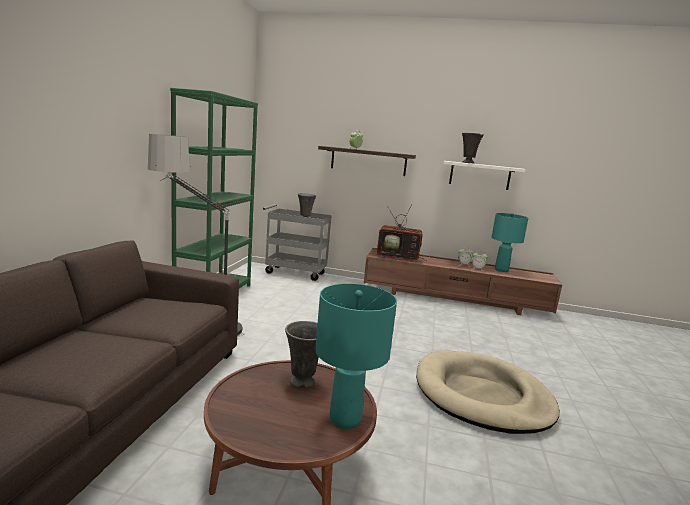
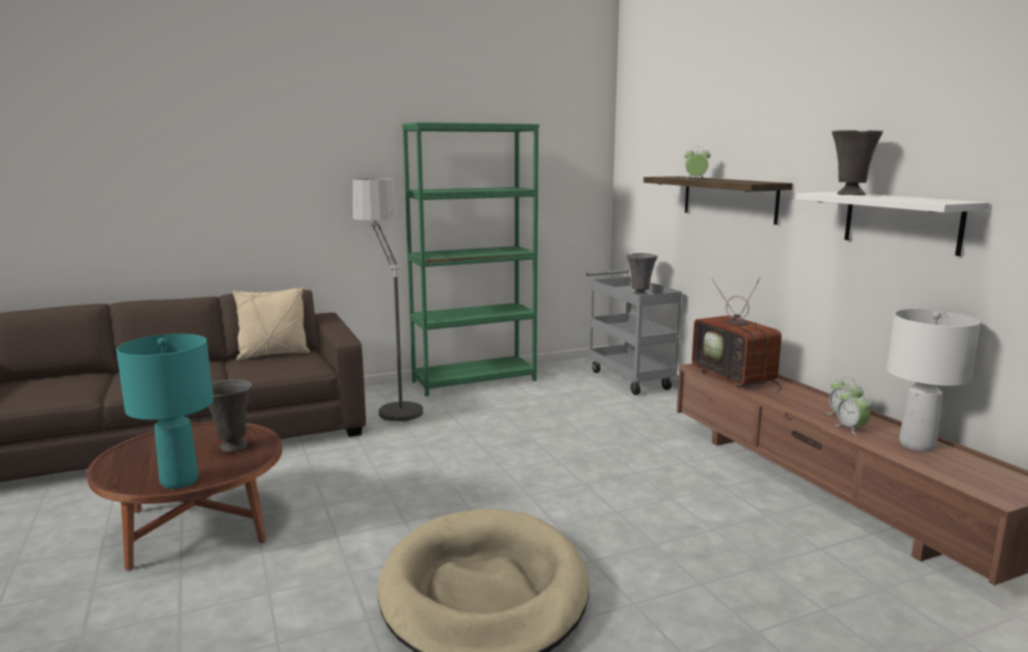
camera: 55 degrees right, 0 degrees up
turquoise table lamp [492,213,528,272] -> white table lamp [887,309,981,452]
none -> beige pillow [233,287,310,360]

